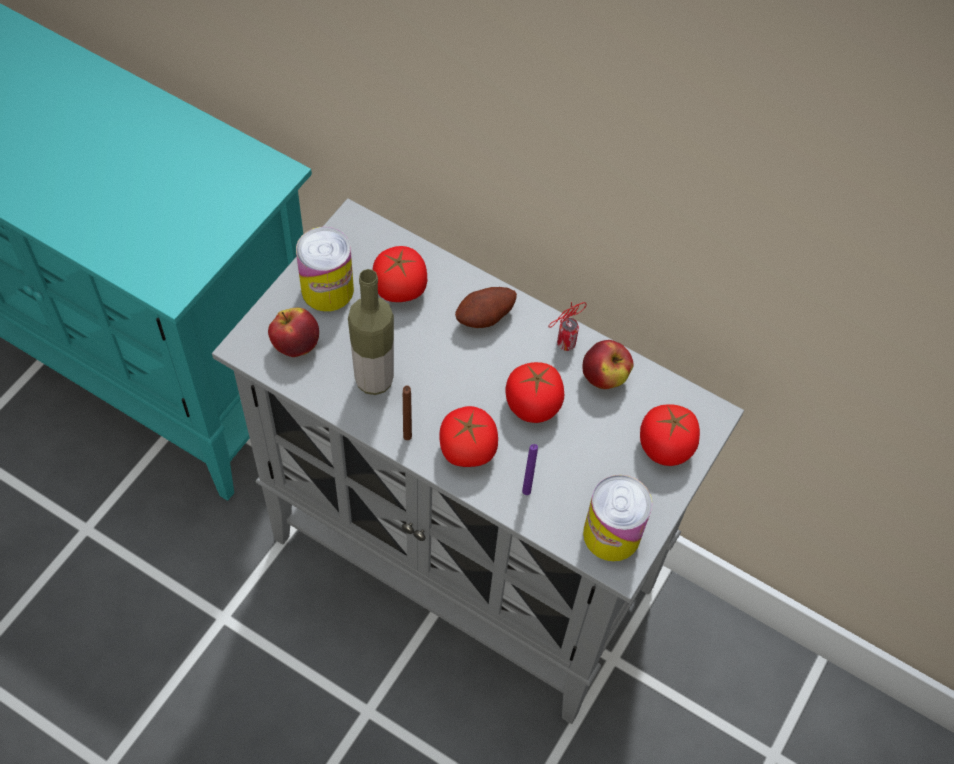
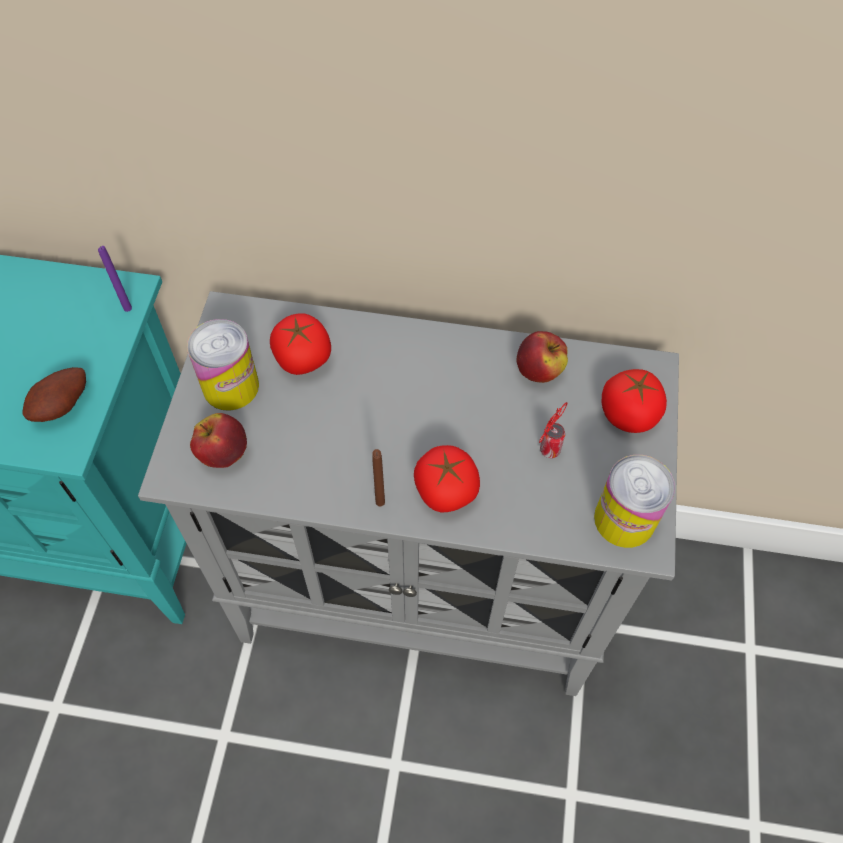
camera: 20 degrees left, 0 degrees up
bottle [348,269,394,395] -> none
potato [455,287,517,328] -> potato moved to [23,367,86,422]
tomato [505,362,564,423] -> none
purple candle [522,444,538,495] -> purple candle moved to [98,246,132,312]
can [548,302,587,351] -> can moved to [539,402,567,458]

